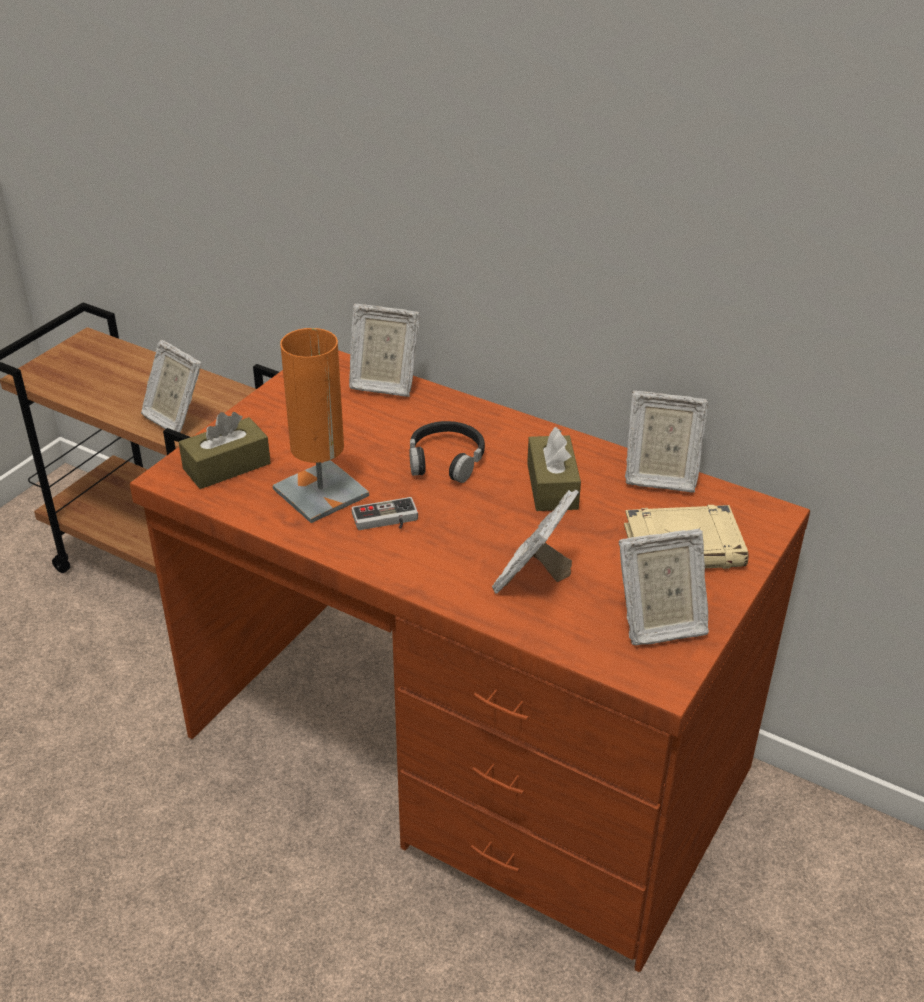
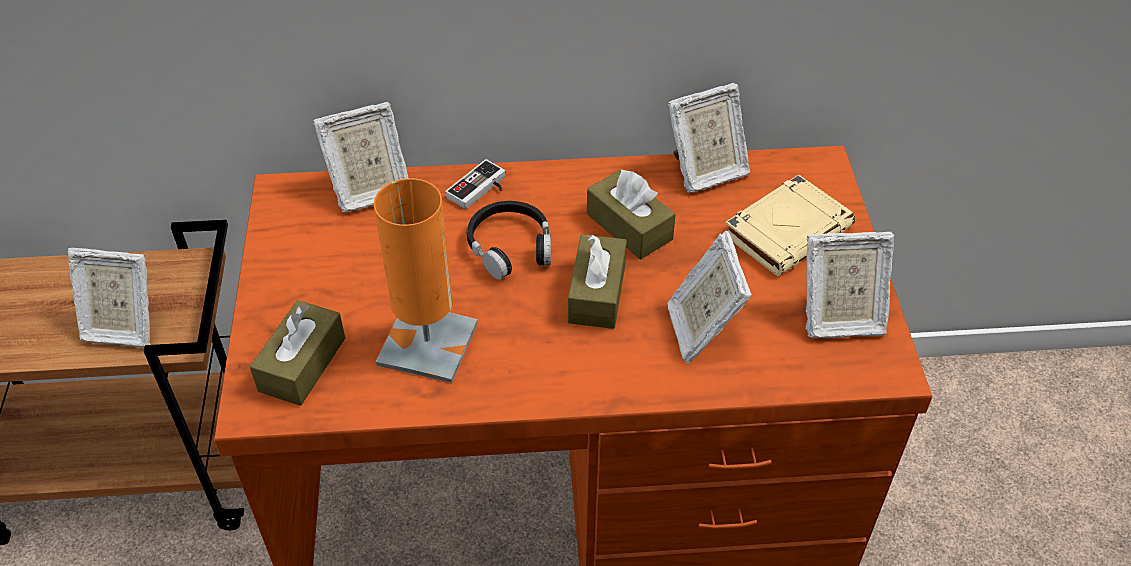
camera: 35 degrees left, 10 degrees up
game controller [351,497,418,530] -> game controller moved to [445,159,506,209]
picture frame [619,529,709,645] -> picture frame turned 45 degrees clockwise [806,232,894,339]
none -> brown tissue box [568,234,627,329]

